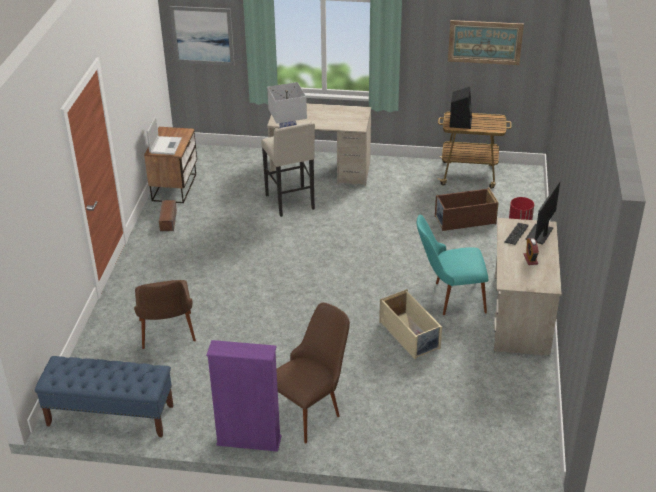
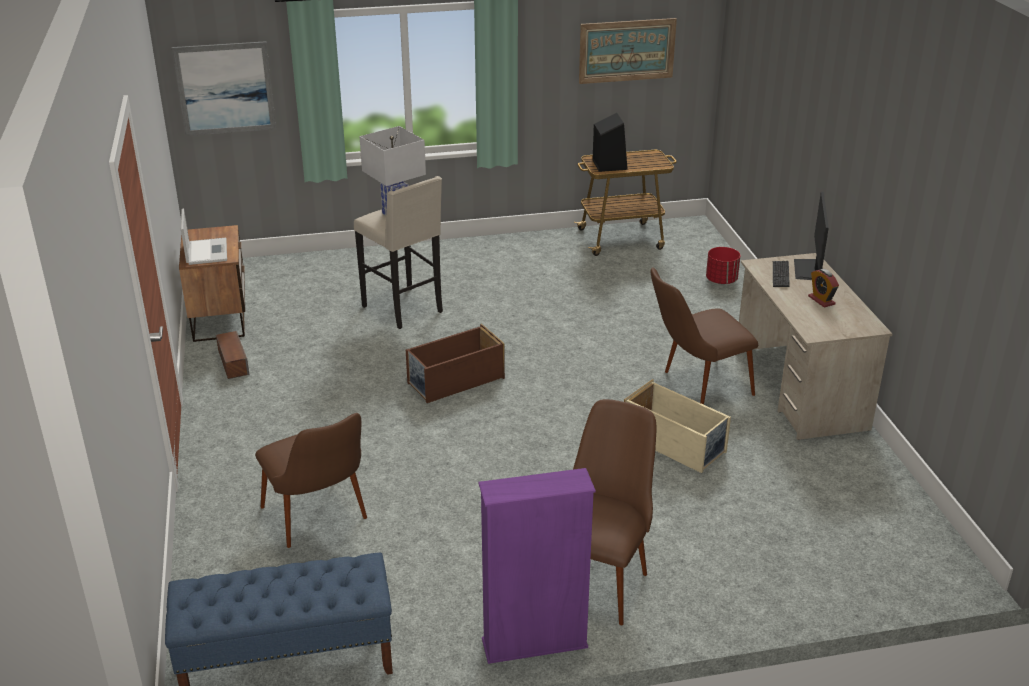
camera: 20 degrees left, 5 degrees down
beige desk [267,103,371,186] -> none
turquoise chair [417,215,488,315] -> brown chair [651,268,758,405]
brown storage box [435,187,499,231] -> brown storage box moved to [406,324,505,403]

